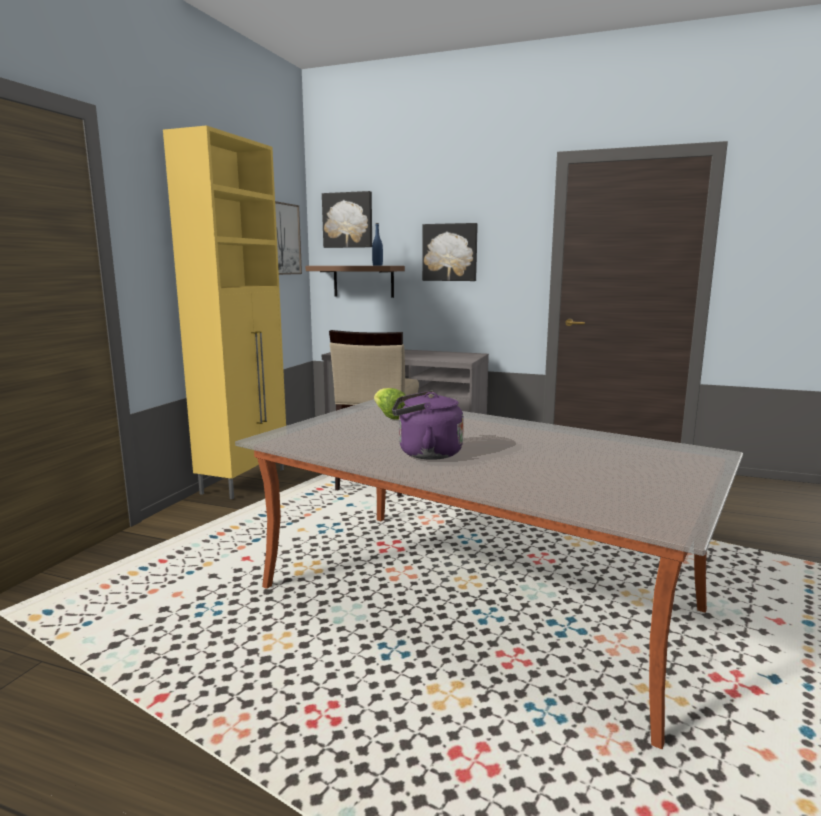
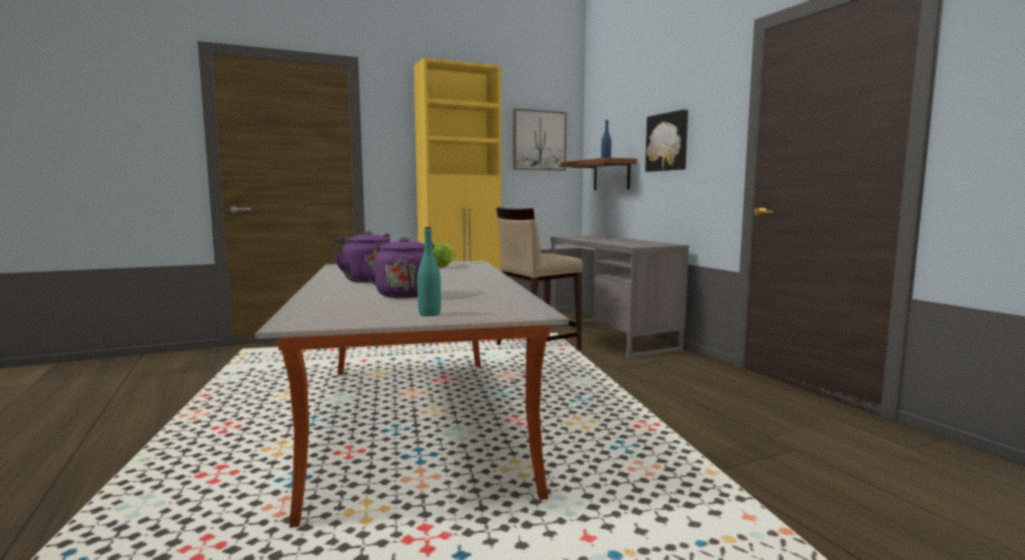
camera: 45 degrees right, 5 degrees down
picture [322,191,372,248] -> none
none -> purple kettle [361,237,435,298]
none -> turquoise bottle [417,227,441,316]

